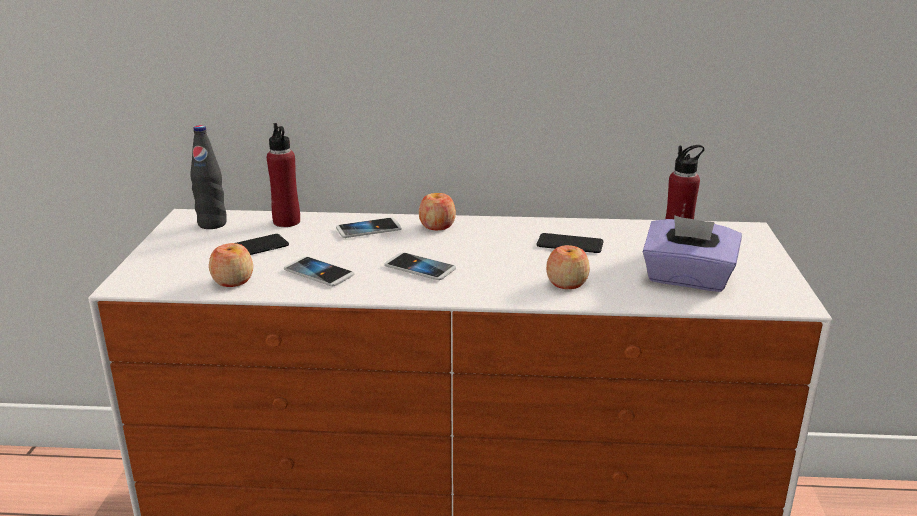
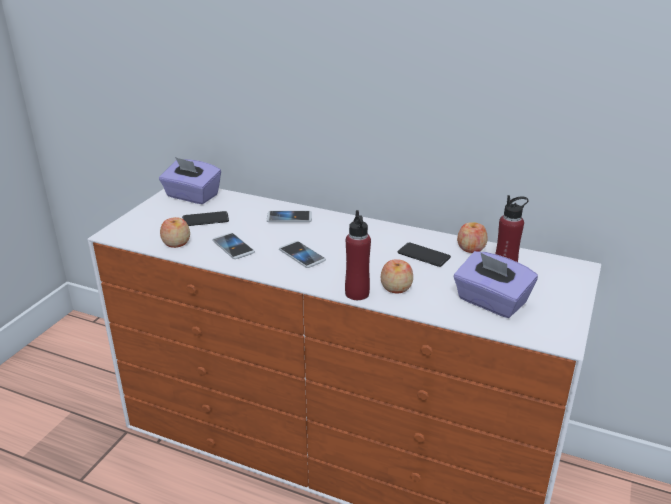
camera: 20 degrees right, 5 degrees up
black bottle [190,125,227,229] -> purple tissue box [159,157,221,204]
red bottle [267,123,300,227] -> red bottle moved to [345,210,371,300]
apple [419,193,456,230] -> apple moved to [457,222,488,253]

